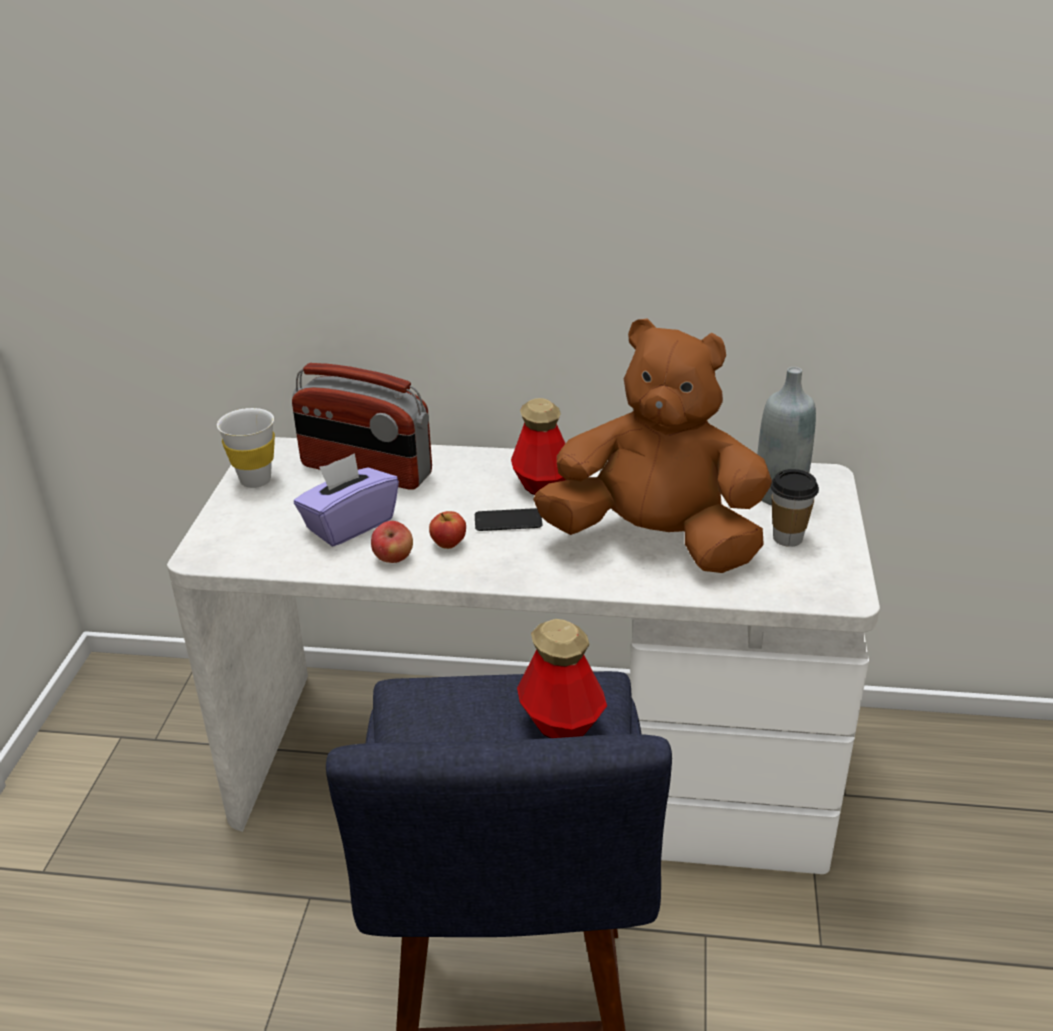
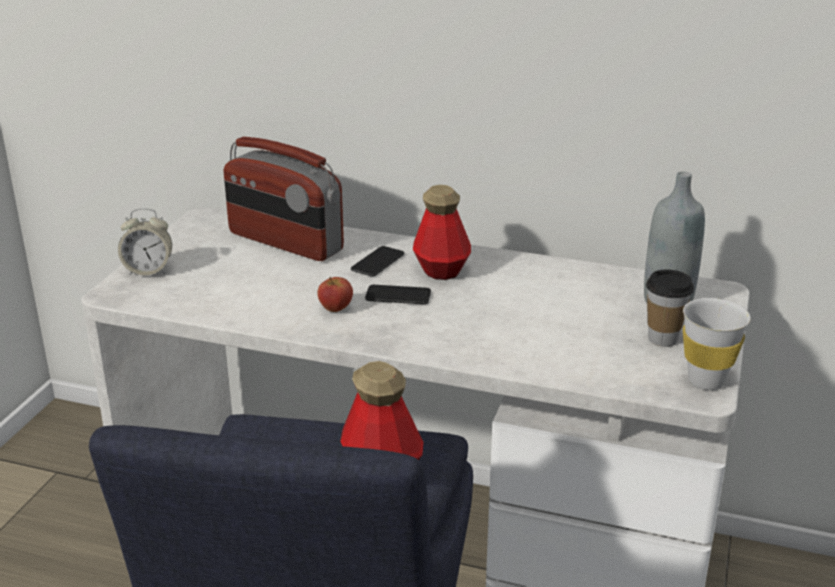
camera: 10 degrees right, 5 degrees down
white cup [217,408,275,488] -> white cup moved to [683,298,751,390]
purple tissue box [294,453,399,547] -> none
apple [371,521,413,563] -> none
brown plush toy [533,318,772,573] -> none
none -> alarm clock [118,208,172,275]
none -> phone [351,246,404,276]

